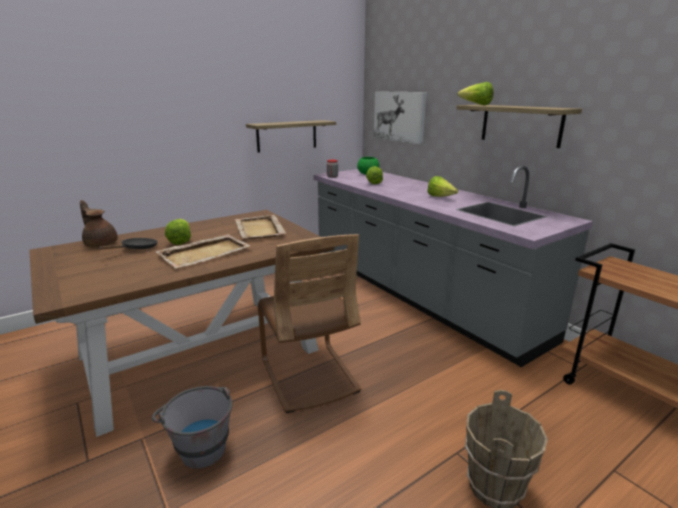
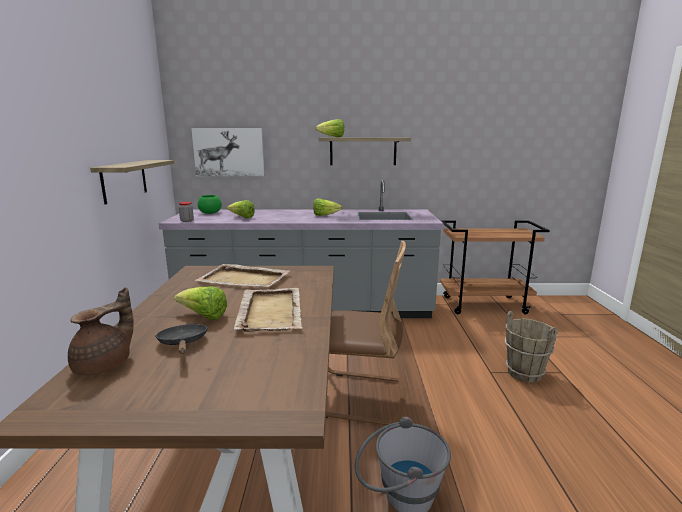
camera: 55 degrees left, 5 degrees down
brown teapot [80,200,118,247] -> brown teapot turned 135 degrees clockwise [68,287,134,375]

